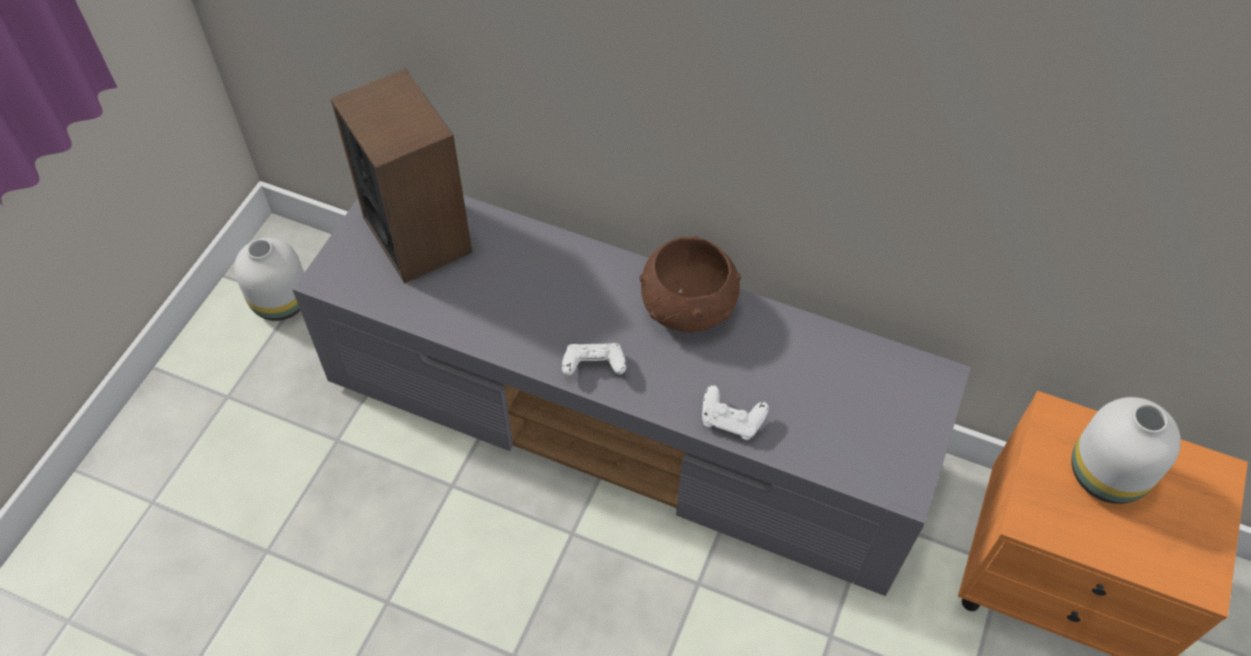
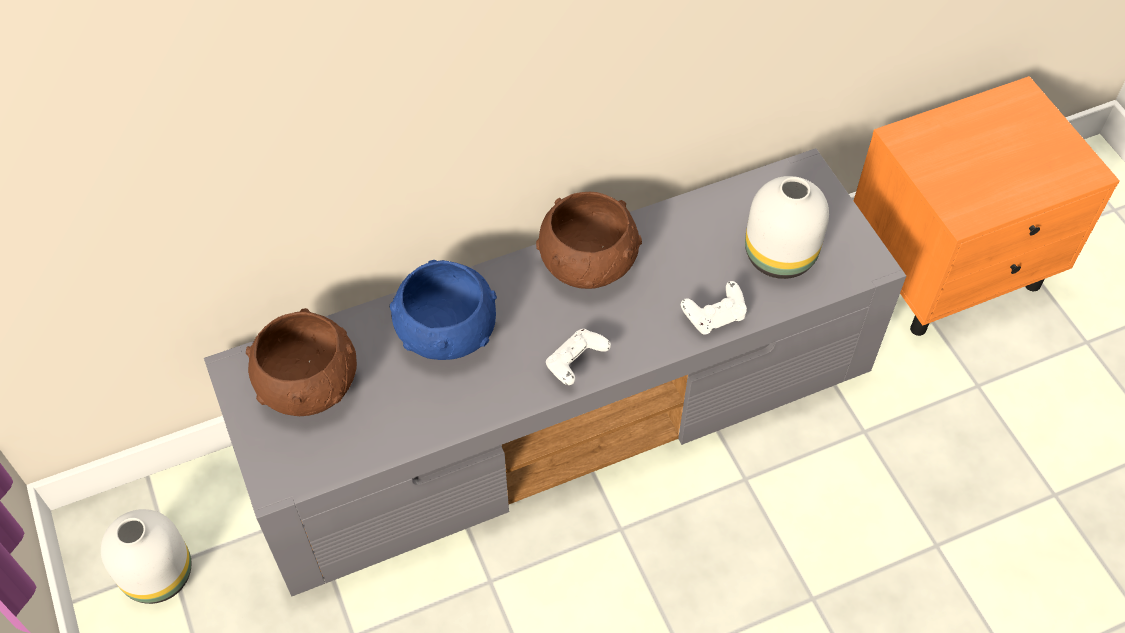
camera: 45 degrees left, 0 degrees up
speaker [330,68,472,284] -> brown bowl [246,308,357,416]
white vase [1072,397,1181,504] -> white vase moved to [745,176,829,279]
none -> blue bowl [390,260,497,360]

